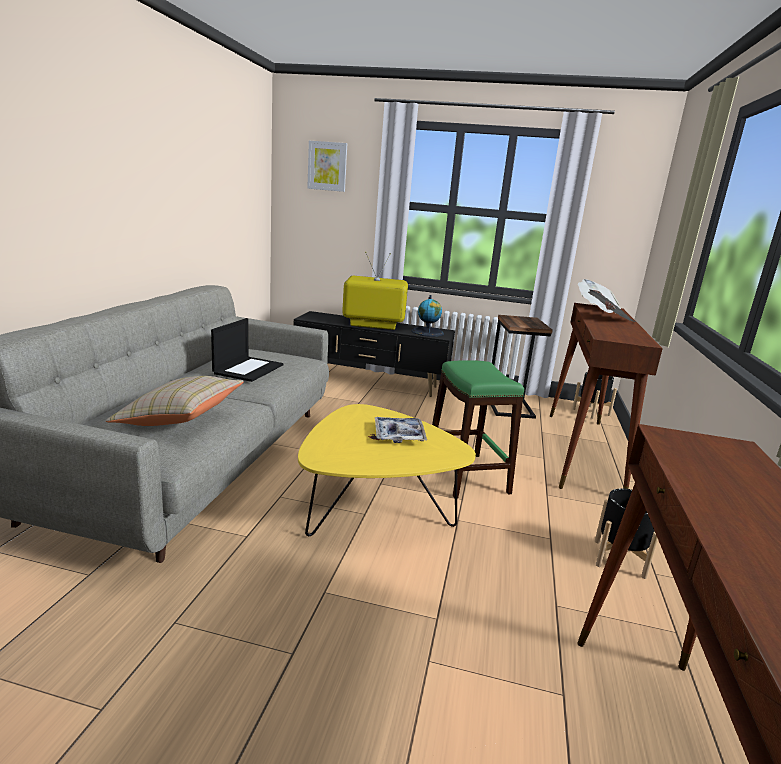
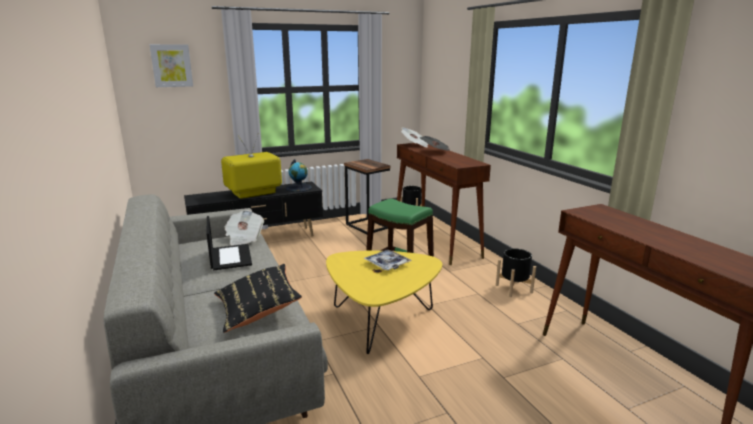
camera: 35 degrees left, 0 degrees up
beige pillow [106,376,244,426] -> black pillow [214,264,302,333]
none -> newspaper [224,210,264,246]

